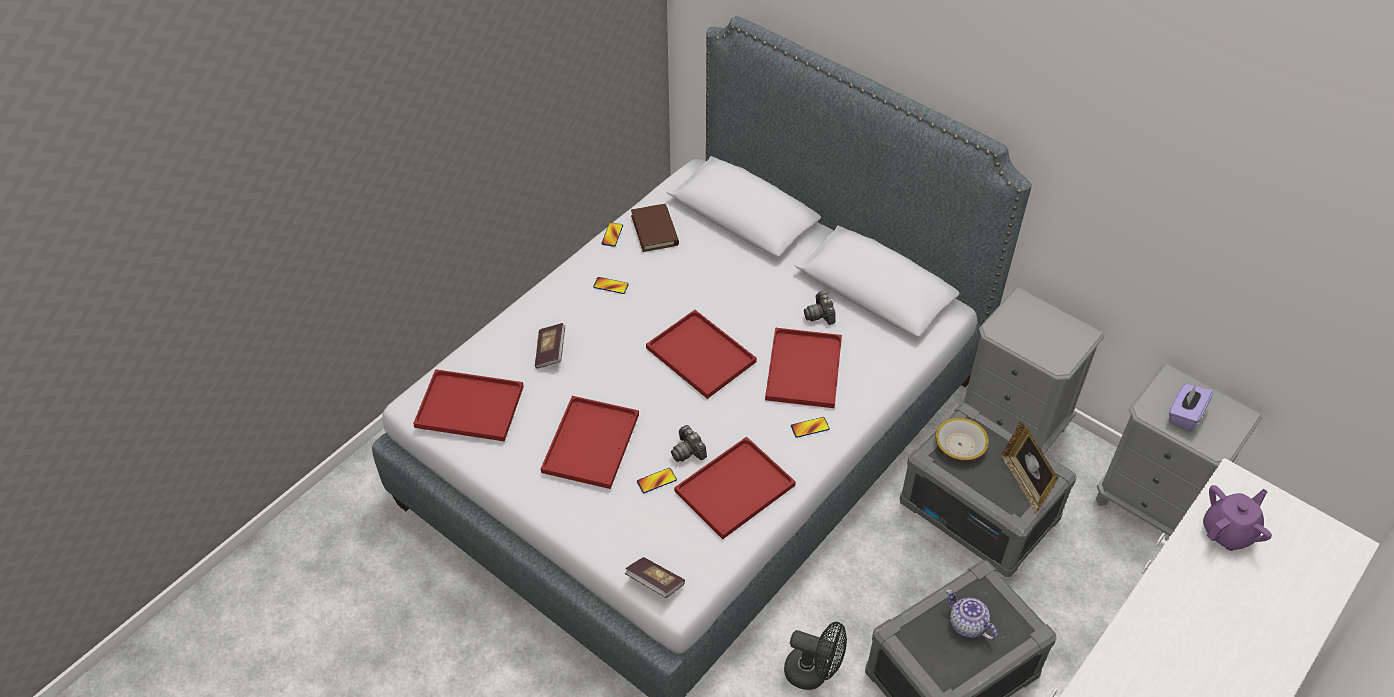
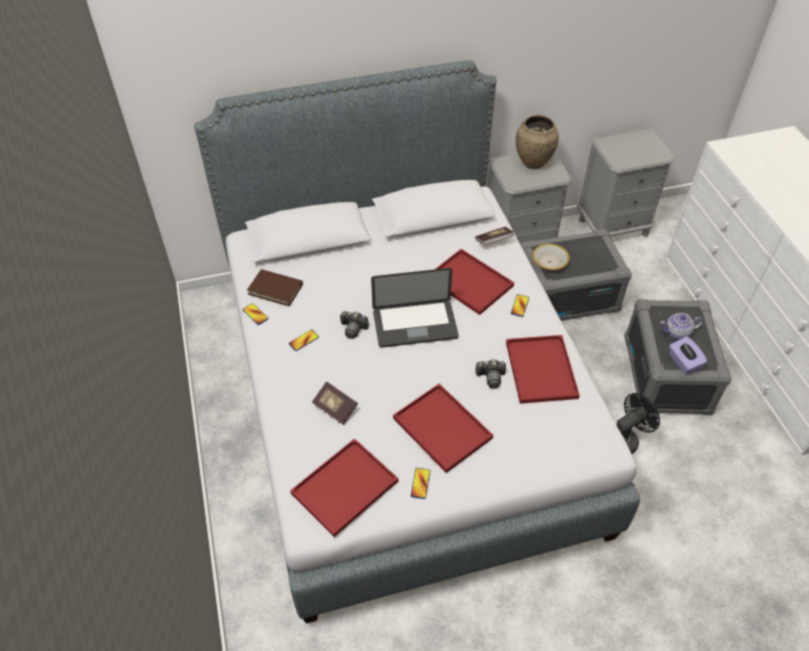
camera: 55 degrees left, 0 degrees up
book [625,557,685,598] -> book moved to [475,227,514,245]
phone [637,468,677,493] -> phone moved to [411,468,430,499]
red tray [646,310,757,399] -> laptop [371,268,459,348]
camera [804,291,836,325] -> camera moved to [340,311,369,339]
picture frame [1001,422,1058,514] -> none
purple tissue box [1169,383,1213,432] -> purple tissue box moved to [669,336,708,374]
purple teapot [1203,485,1272,551] -> none
none -> brown vase [516,115,559,169]

